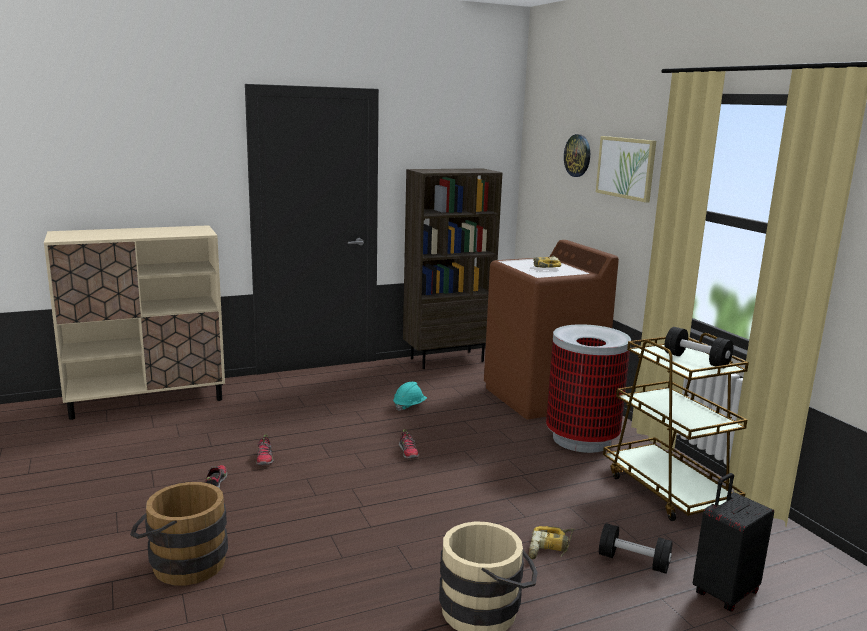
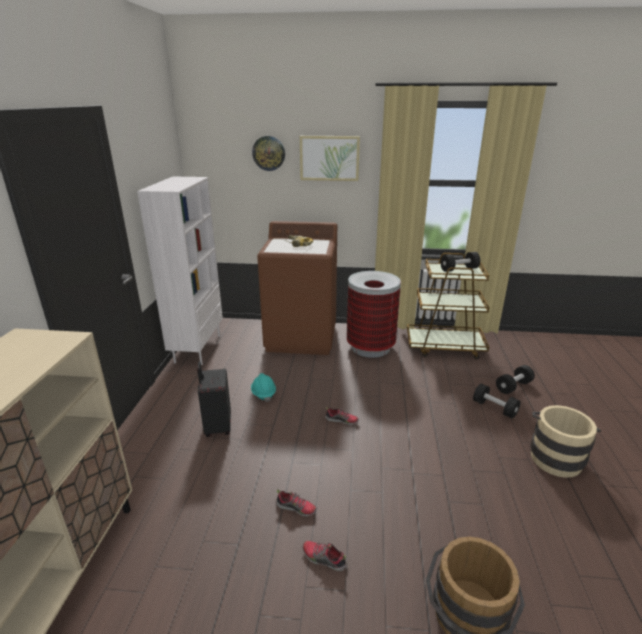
camera: 60 degrees left, 10 degrees up
brown bookcase [403,169,503,369] -> white bookcase [137,176,223,365]
power drill [529,526,575,559] -> black dumbbell [473,384,521,418]
black suitcase [693,473,774,612] -> black suitcase moved to [197,361,231,437]

